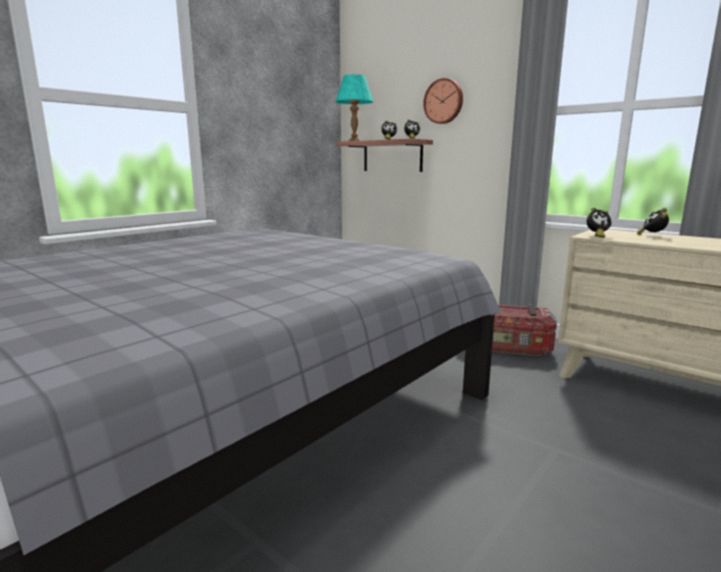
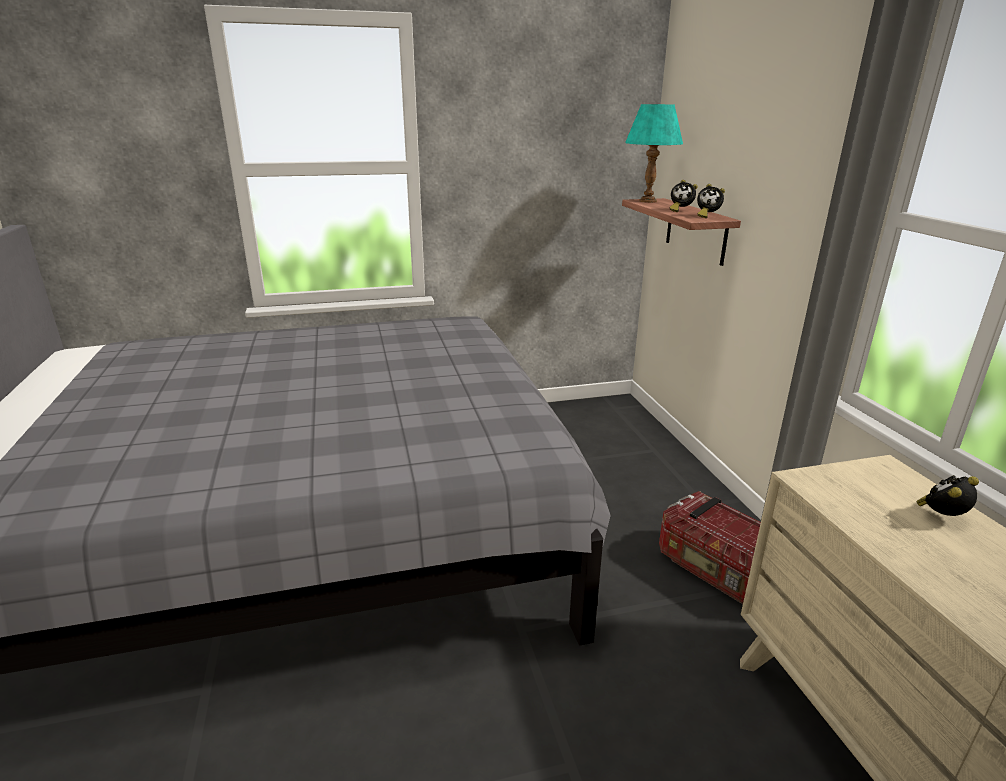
camera: 35 degrees right, 10 degrees up
wall clock [423,78,463,124] -> none
alarm clock [587,207,611,238] -> none

